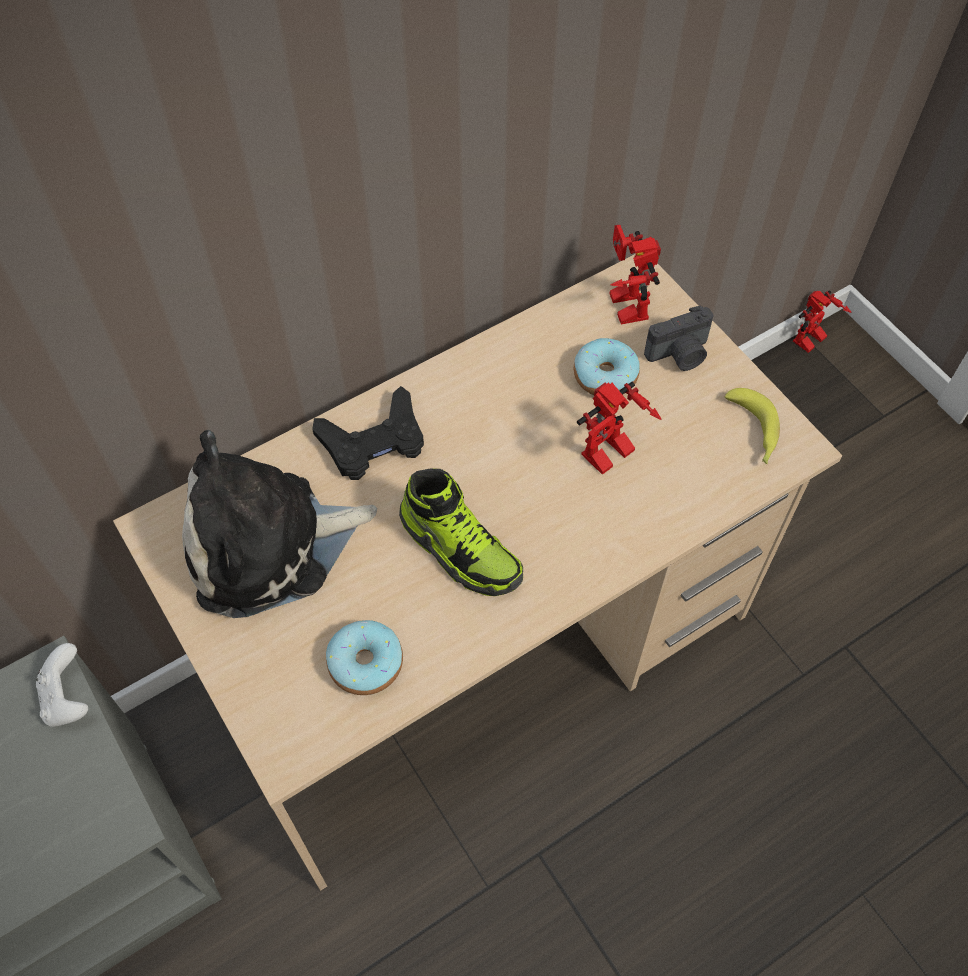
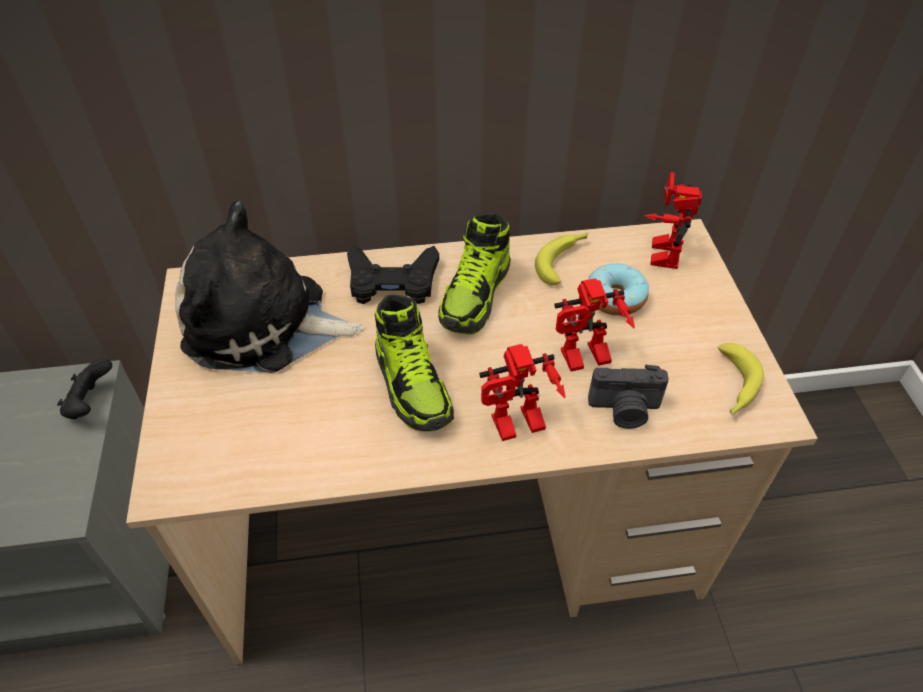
camera: 25 degrees right, 10 degrees down
white game controller [36,643,88,727] -> black game controller [57,358,112,419]
donut [326,620,403,695] -> none
camera [644,306,714,371] -> camera moved to [588,365,669,429]
toy robot [793,290,852,353] -> toy robot moved to [479,344,566,441]
none -> shoe [438,212,511,335]
none -> banana [535,232,588,285]

